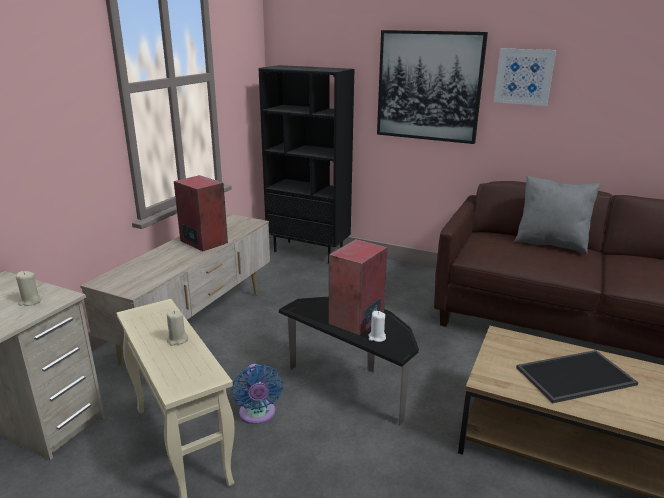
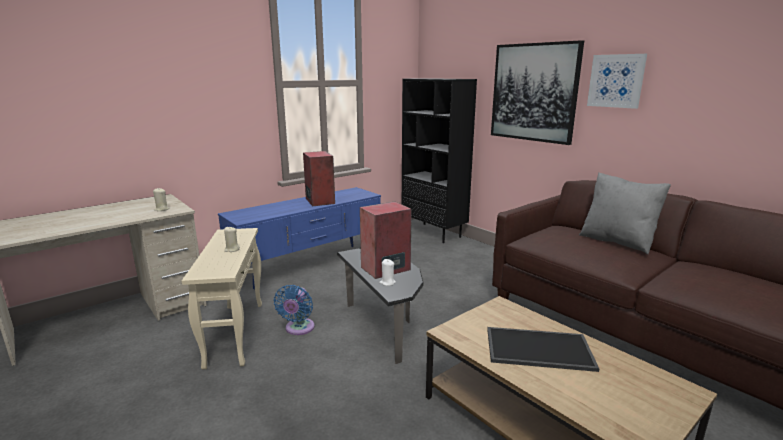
camera: 25 degrees right, 5 degrees down
beige tv stand [80,213,270,365] -> blue tv stand [218,187,381,289]

